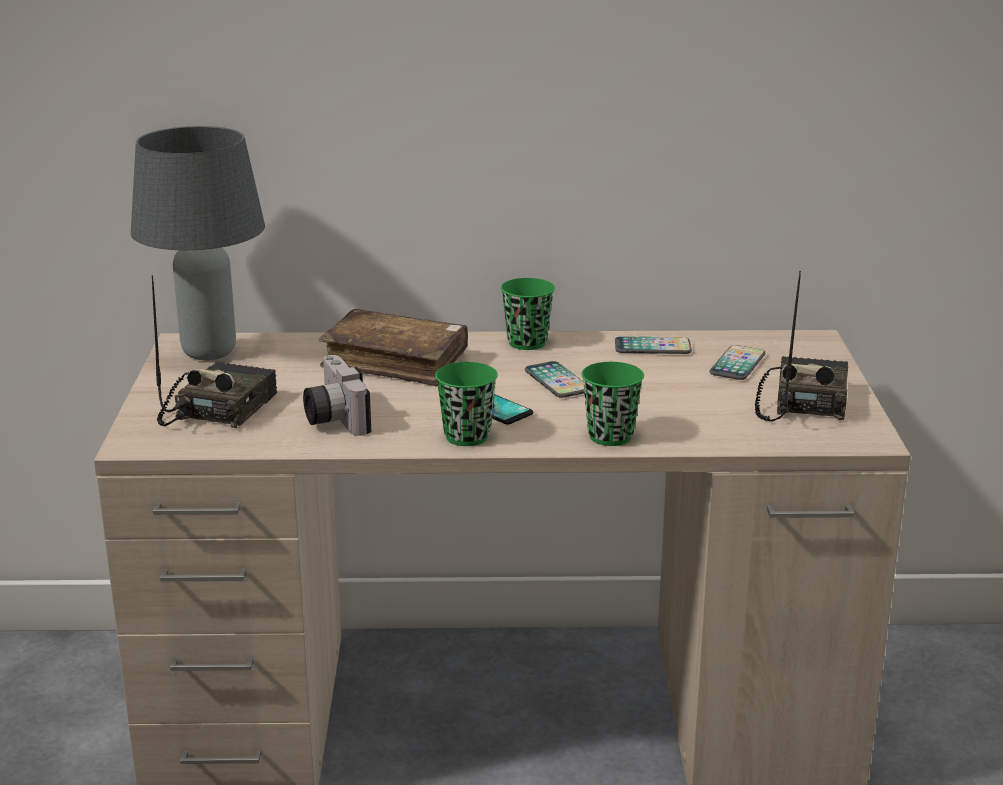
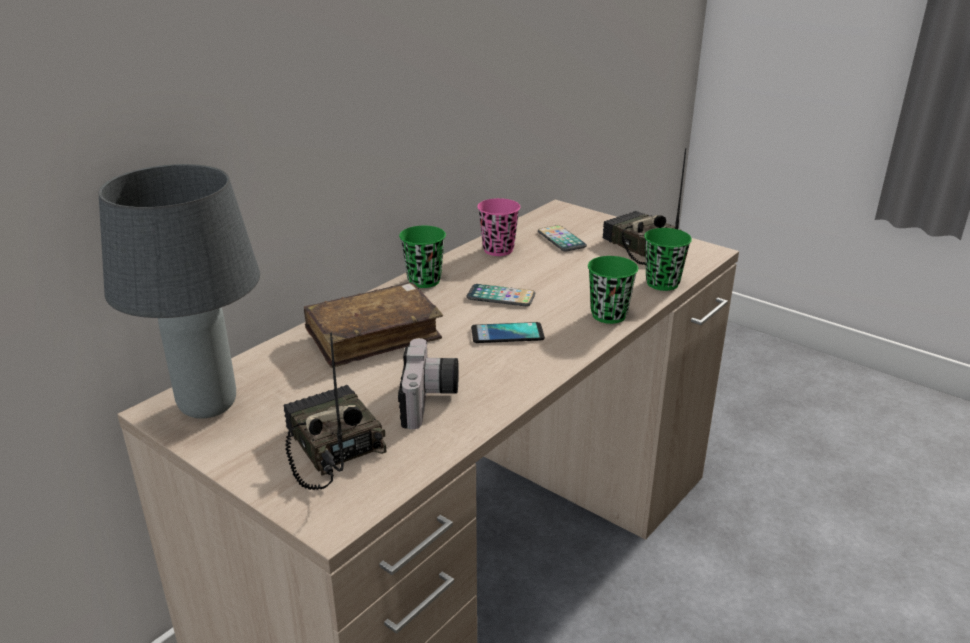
camera: 50 degrees left, 5 degrees up
camera [303,355,371,436] -> camera turned 105 degrees counterclockwise [398,338,459,429]
green cup [435,362,498,446] -> green cup moved to [644,228,692,291]
phone [615,336,692,354] -> pink cup [477,198,520,256]

